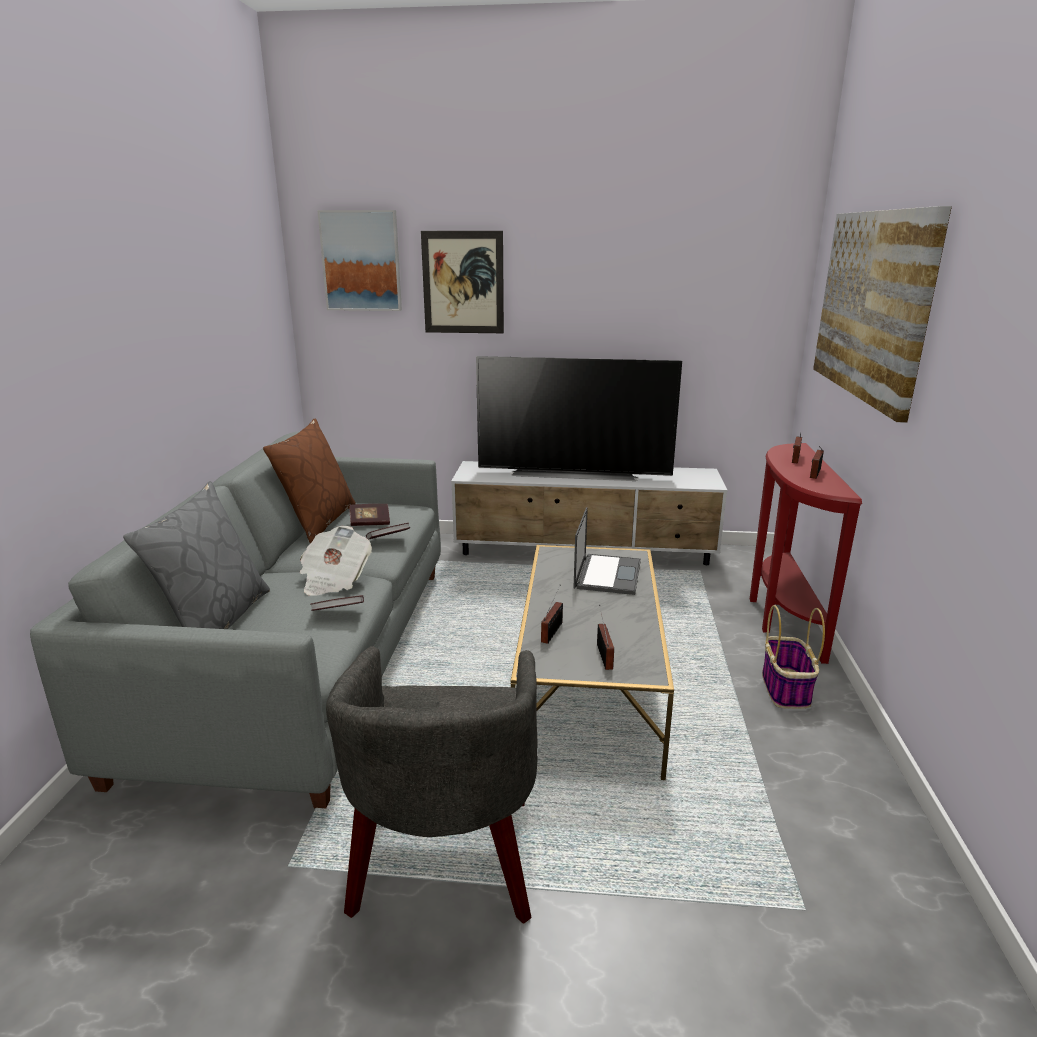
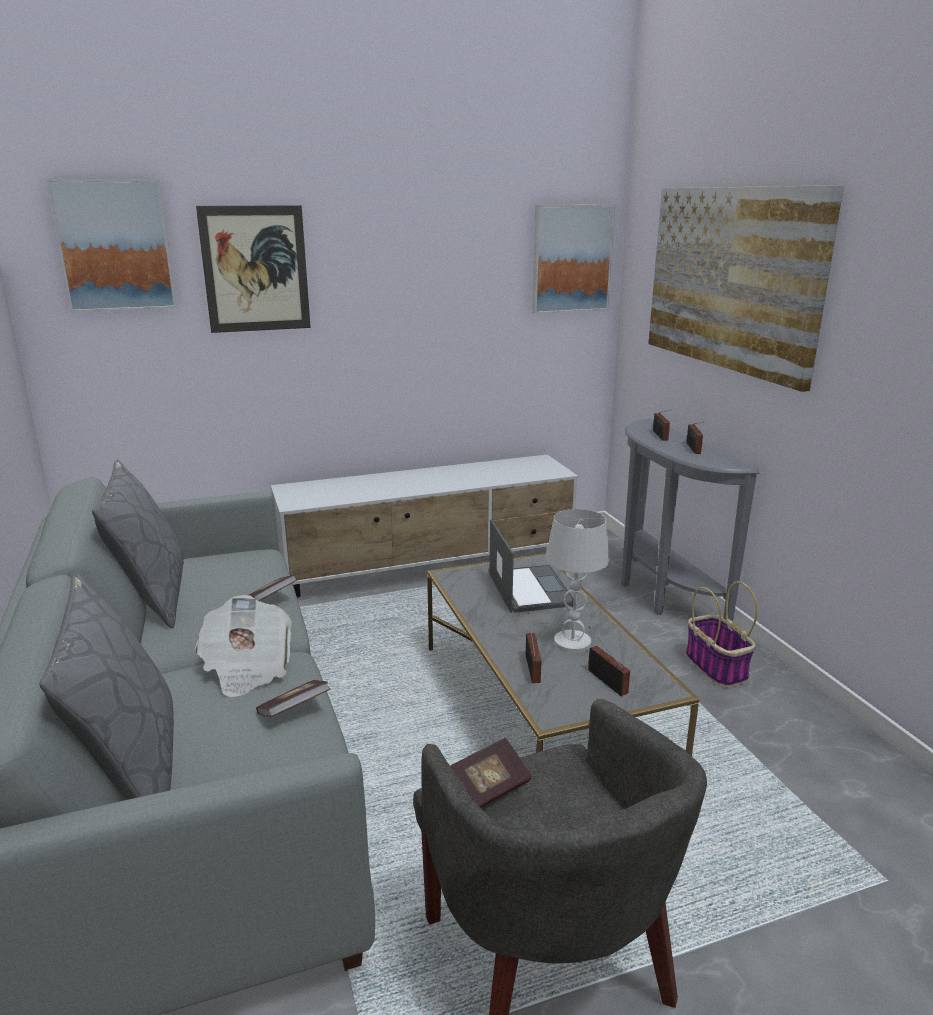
camera: 25 degrees left, 0 degrees up
brown pillow [263,418,356,544] -> grey pillow [92,459,184,629]
book [349,504,390,526] -> book moved to [451,738,532,808]
television [476,356,682,481] -> none
red console table [750,443,862,664] -> grey console table [621,418,759,622]
none -> picture [532,204,615,314]
none -> white table lamp [546,509,610,653]

